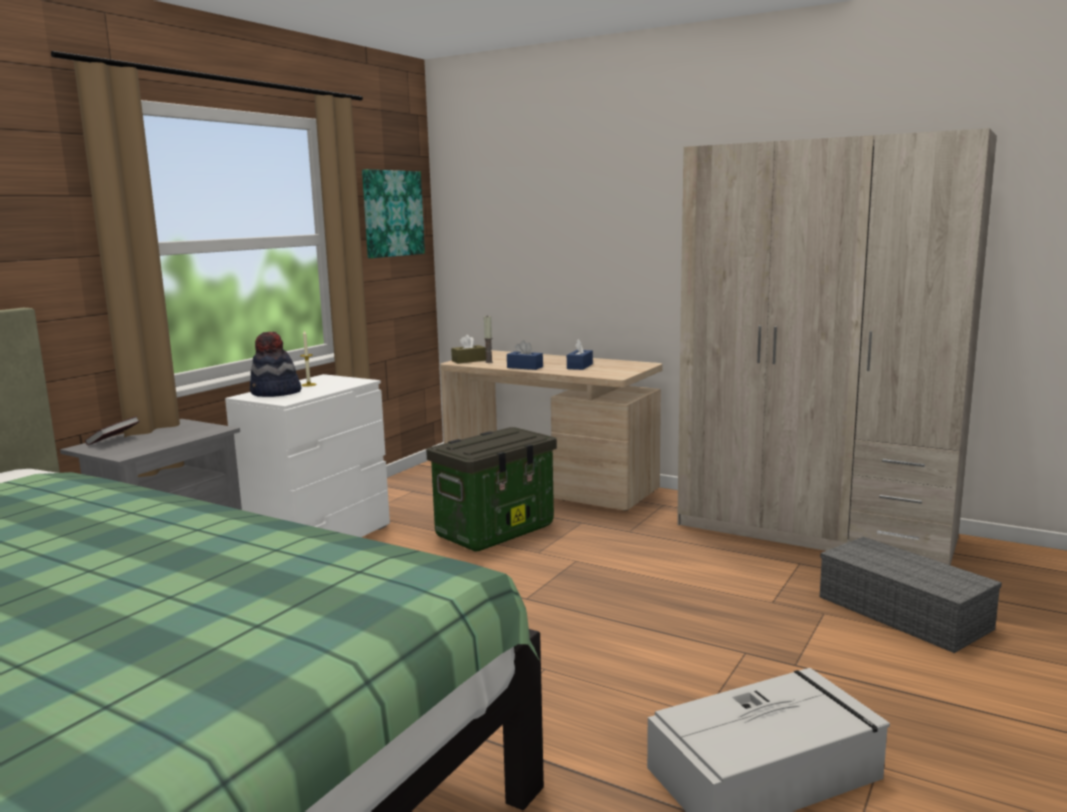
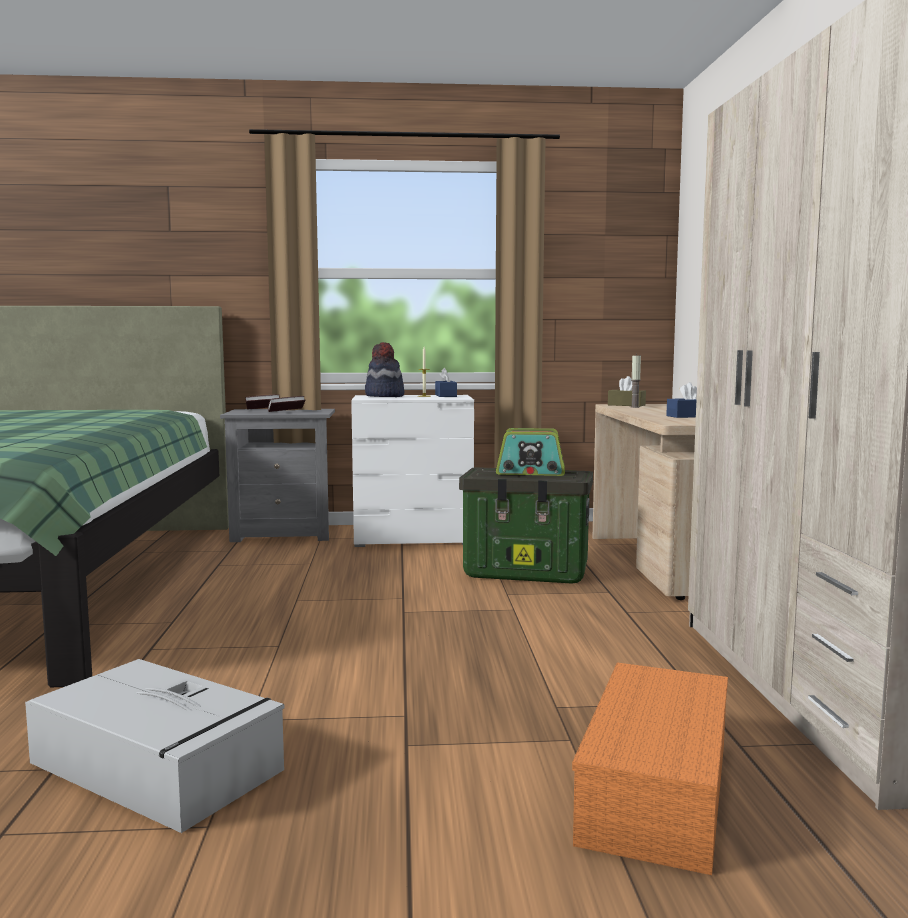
camera: 55 degrees right, 5 degrees down
picture [362,169,425,258] -> none
blue tissue box [507,340,543,370] -> blue tissue box moved to [435,368,457,397]
grey storage box [820,537,1002,653] -> orange storage box [572,663,728,875]
none -> book [268,396,305,412]
none -> radio [496,428,565,476]

